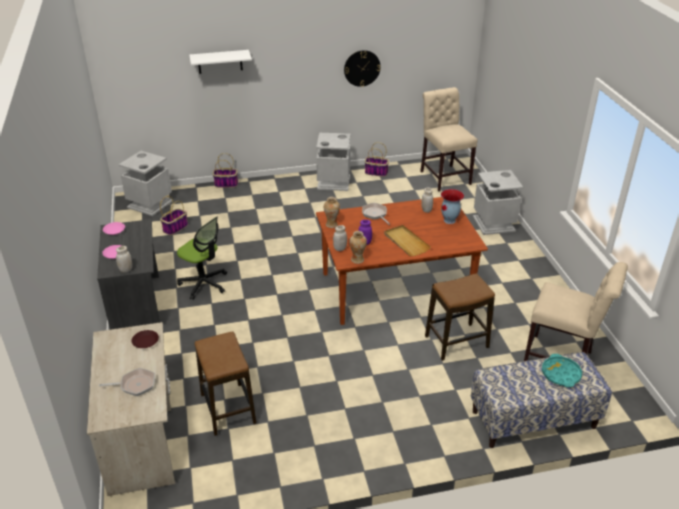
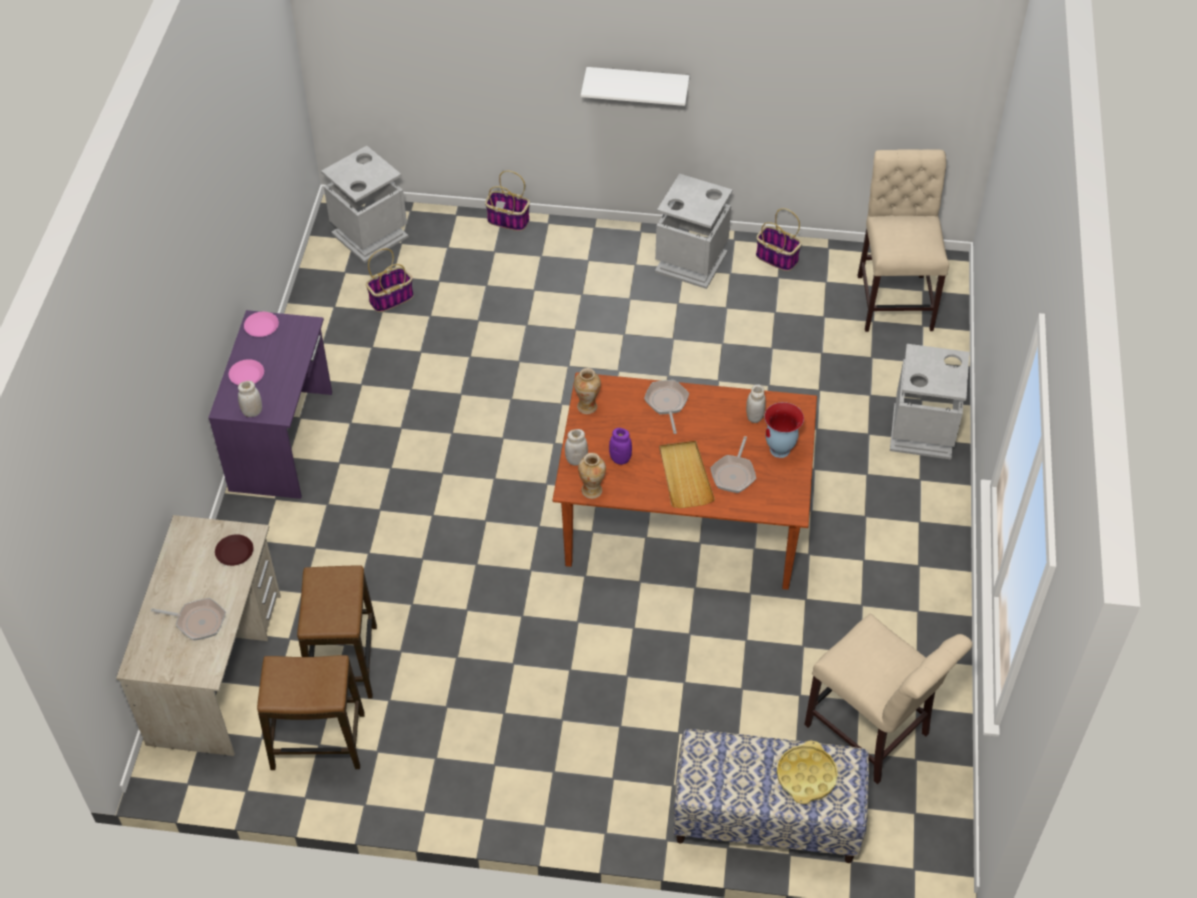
camera: 20 degrees right, 15 degrees up
grey desk [97,219,160,330] -> purple desk [208,310,332,499]
office chair [177,217,227,300] -> none
white shelf [189,50,252,74] -> white shelf moved to [581,67,690,106]
wall clock [344,50,381,87] -> none
stool [425,273,495,361] -> stool moved to [257,655,365,770]
turquoise tray [542,354,582,387] -> yellow tray [777,740,838,804]
none -> frying pan [710,436,756,493]

